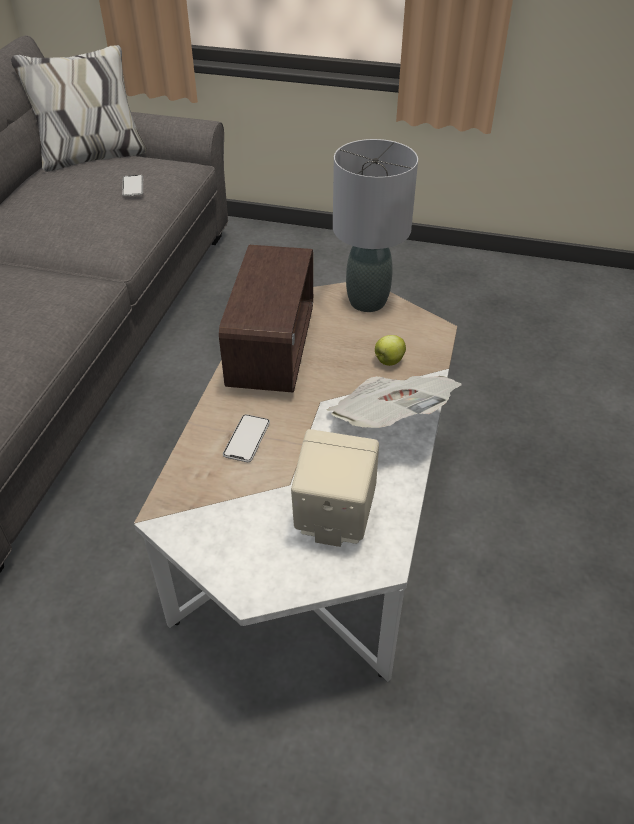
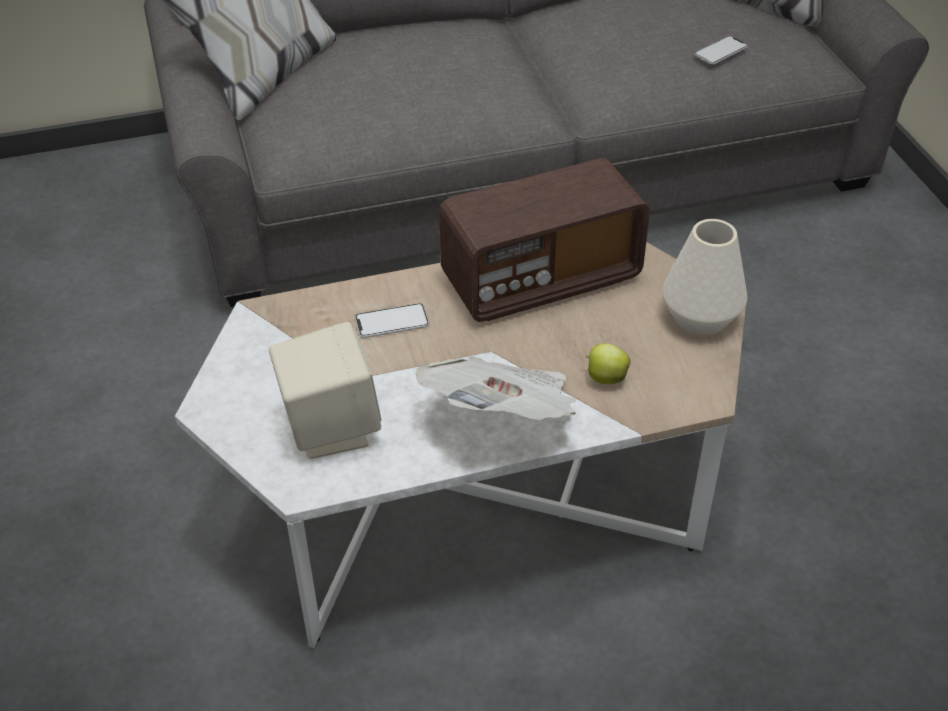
camera: 60 degrees right, 0 degrees up
grey table lamp [333,139,418,312] -> white vase [662,219,747,335]

